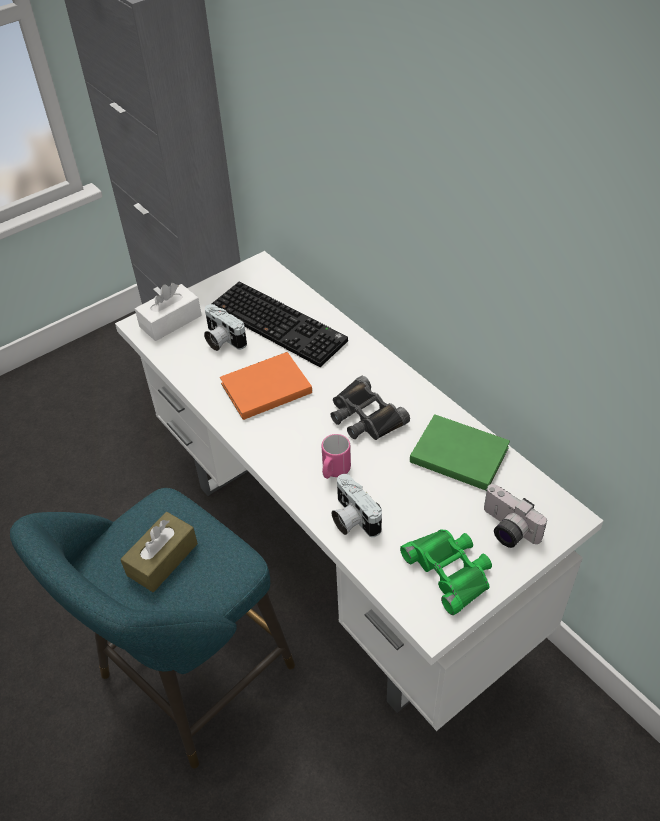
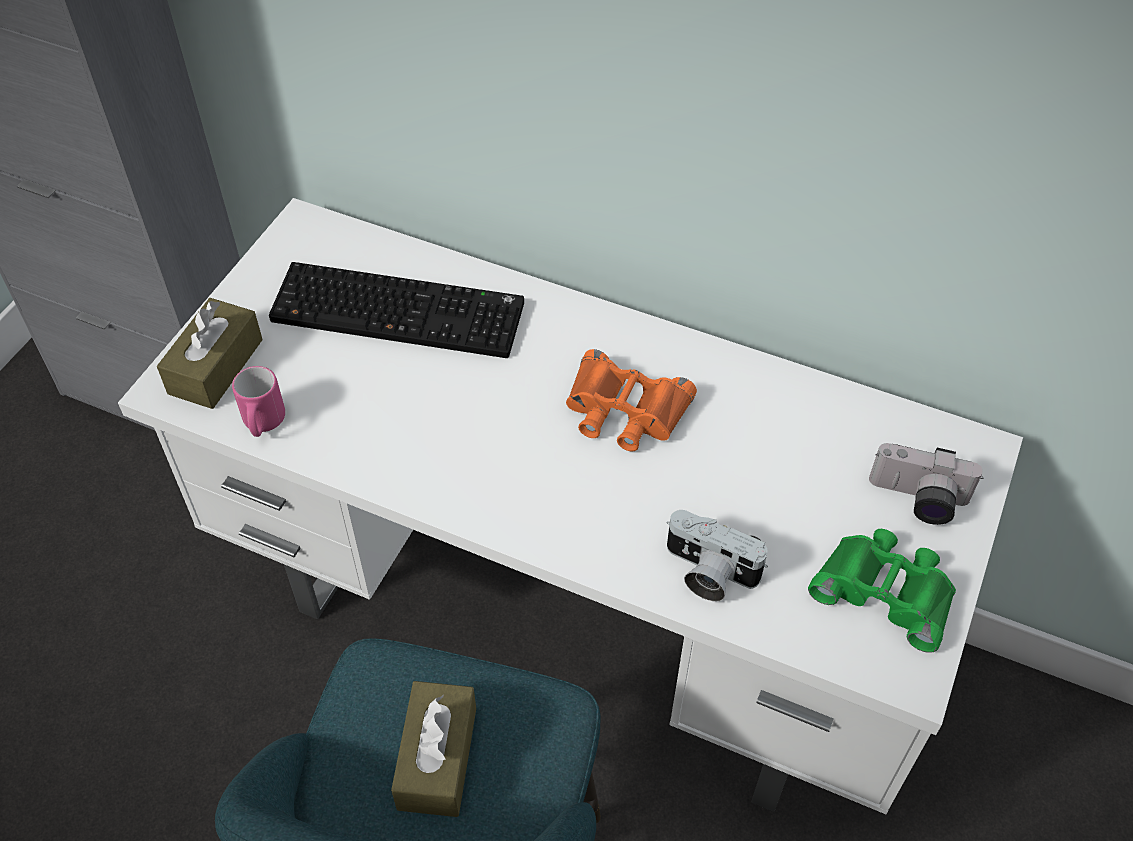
camera: 30 degrees left, 5 degrees up
white tissue box [135,283,202,341] -> brown tissue box [157,298,263,409]
camera [204,304,247,351] -> none
orange book [220,352,312,420] -> none
pink mug [322,434,351,479] -> pink mug moved to [232,366,285,437]
black binoculars [331,376,410,440] -> orange binoculars [566,349,697,451]
green book [410,414,510,491] -> none

